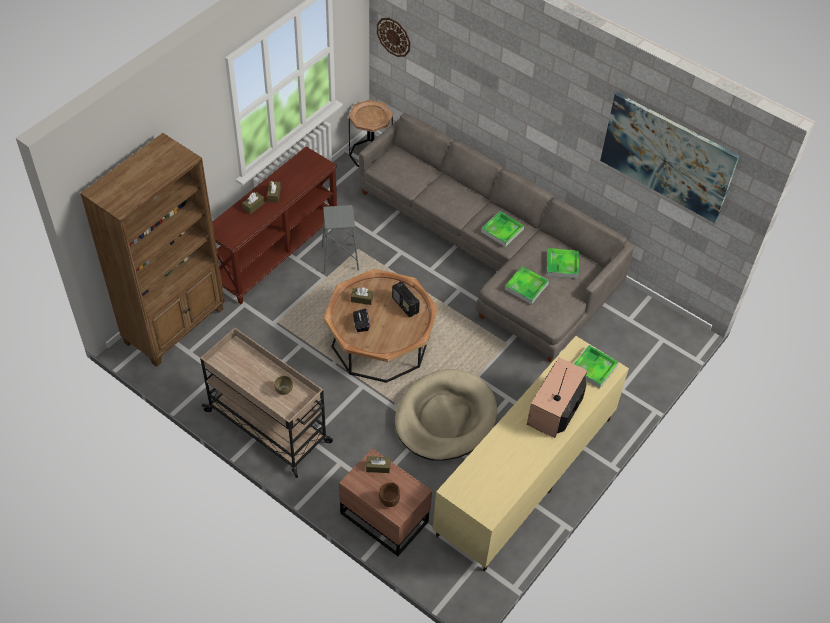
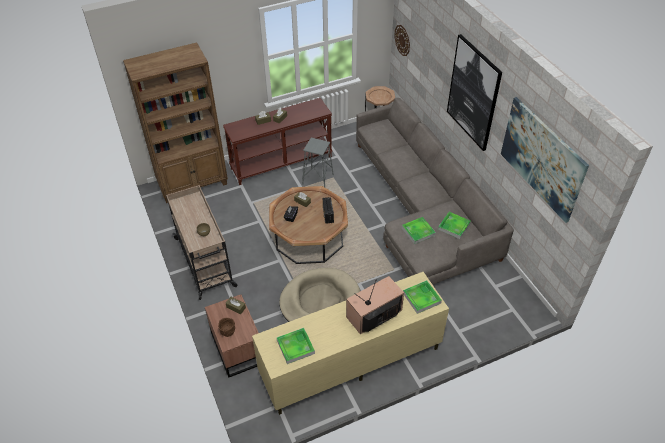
camera: 30 degrees right, 5 degrees down
tray [481,211,524,247] -> tray moved to [277,328,315,364]
none -> picture [447,34,502,151]

